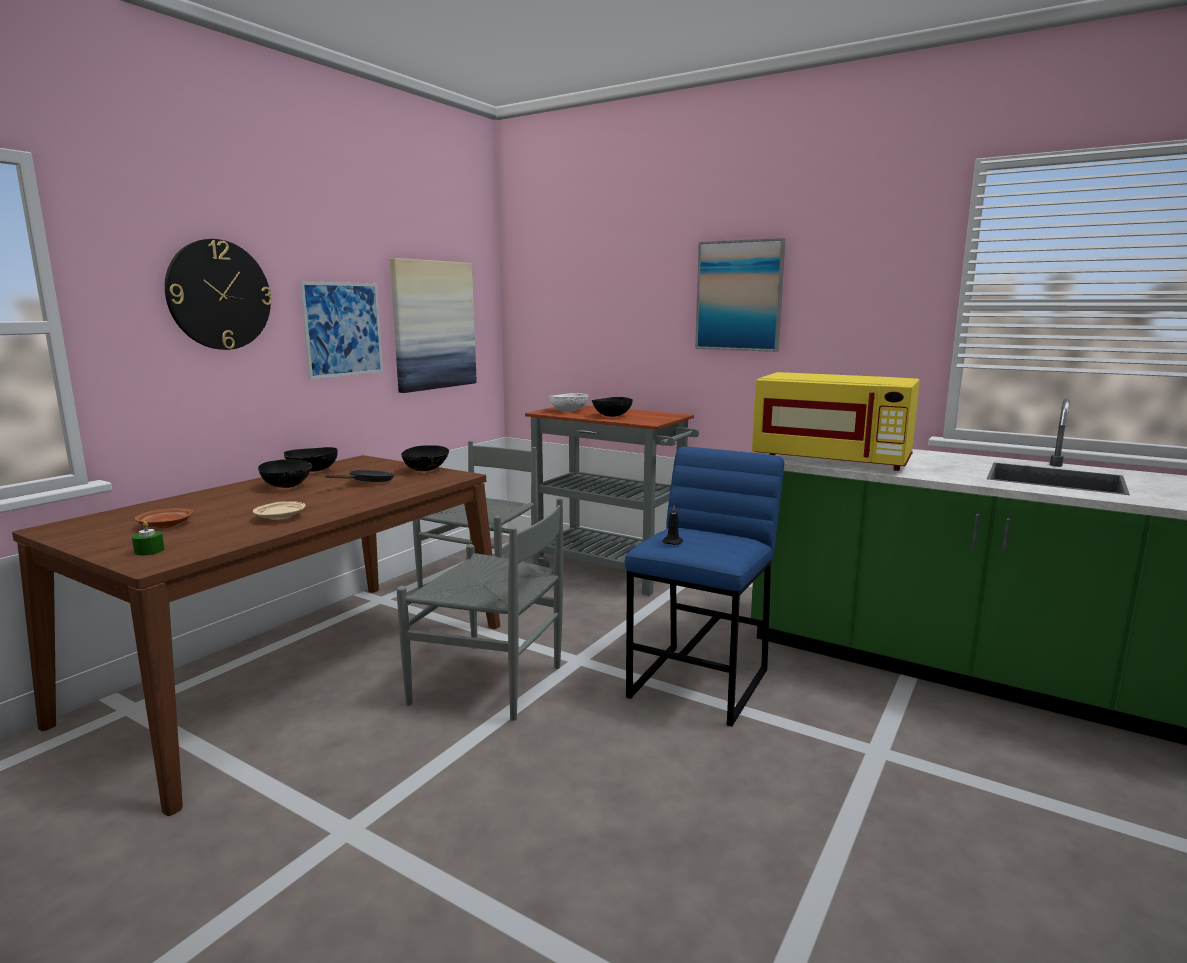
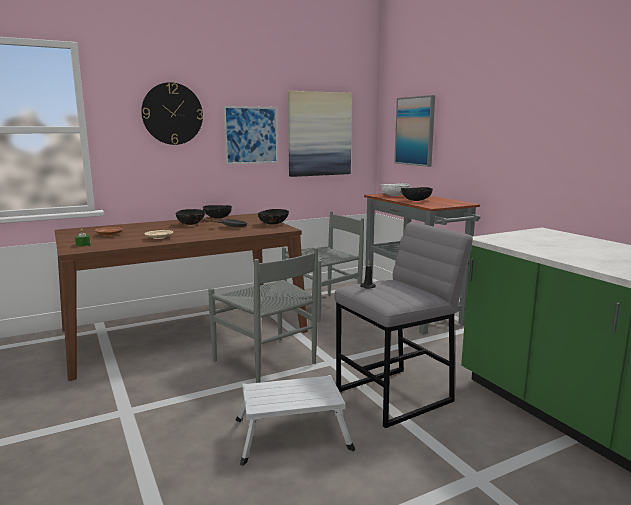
camera: 30 degrees right, 0 degrees up
blue stool [625,447,784,727] -> grey stool [334,222,473,428]
picture [695,238,785,352] -> picture moved to [394,95,435,167]
yellow microwave [752,372,920,471] -> none
none -> white step ladder [236,375,355,466]

